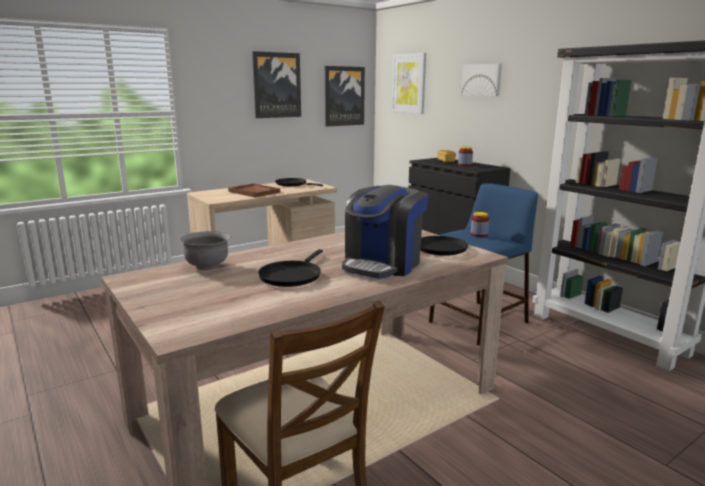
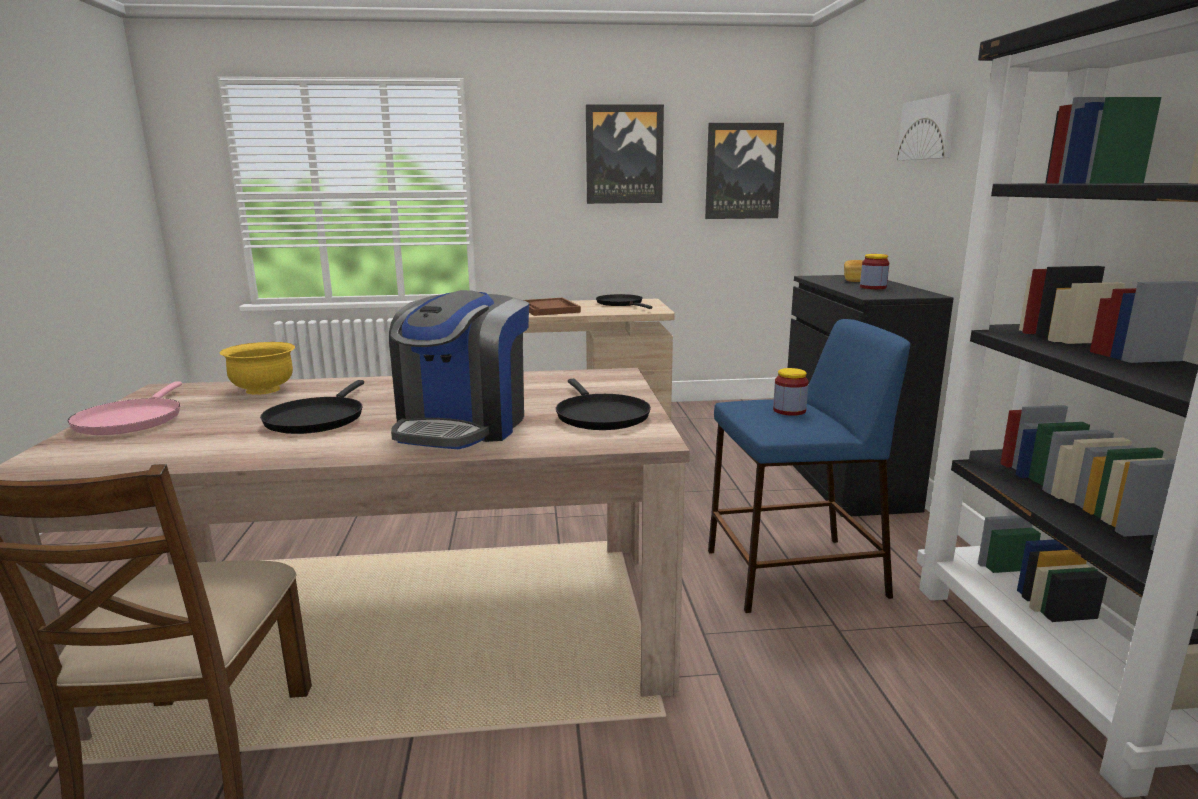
camera: 30 degrees right, 0 degrees up
grey bowl [180,231,231,270] -> yellow bowl [219,342,295,395]
black frying pan [258,249,323,287] -> black frying pan turned 45 degrees counterclockwise [260,380,364,434]
coffee machine [342,185,428,279] -> coffee machine turned 45 degrees counterclockwise [389,290,529,449]
picture [391,53,426,114] -> none
none -> pink frying pan [68,381,182,435]

